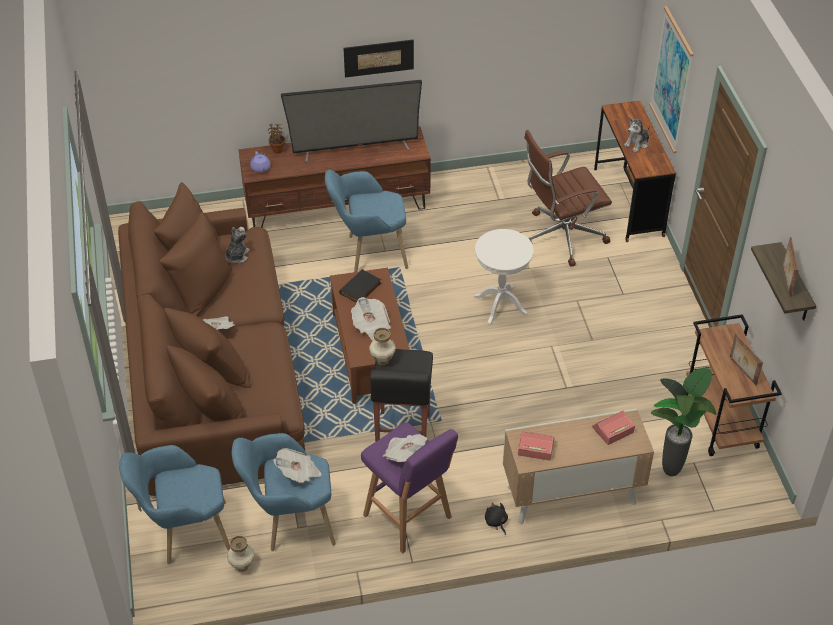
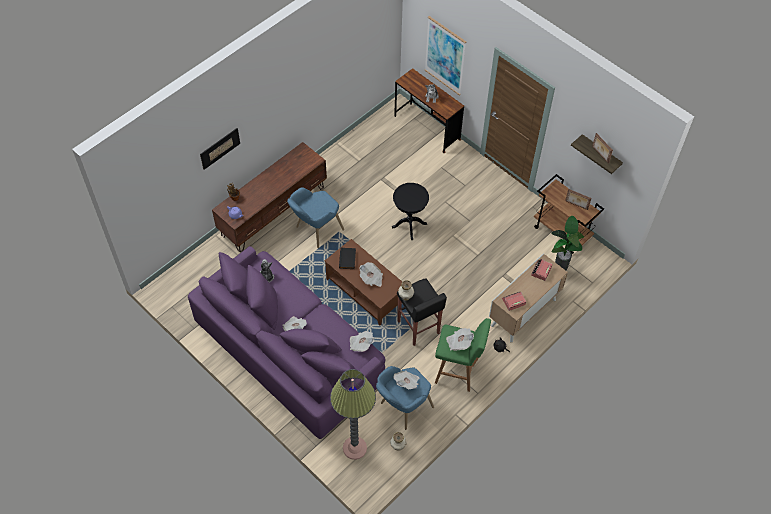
camera: 35 degrees left, 10 degrees up
brown sofa [118,182,305,496] -> purple sofa [188,246,385,439]
blue armchair [119,445,231,564] -> floor lamp [330,369,376,460]
television [281,80,422,163] -> none
picture [344,40,414,78] -> picture moved to [200,128,240,170]
purple stool [361,423,458,553] -> green stool [435,318,491,392]
white side table [474,229,534,325] -> black side table [392,183,429,240]
brown office chair [524,130,612,267] -> none
none -> newspaper [350,331,374,352]

